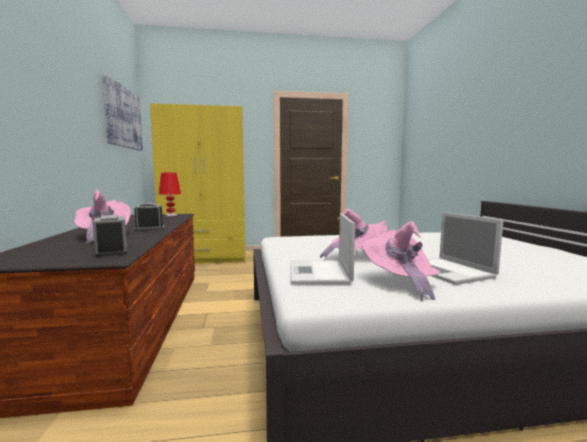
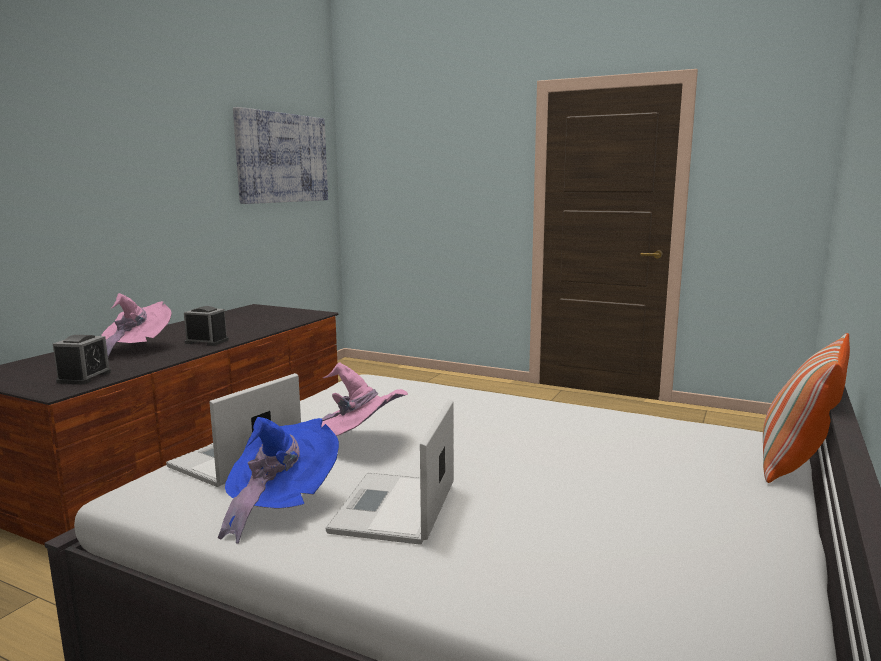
camera: 35 degrees right, 5 degrees up
yellow wardrobe [150,103,246,264] -> none
red table lamp [159,173,181,216] -> none
pink hat [362,221,440,301] -> blue hat [218,417,339,544]
none -> pillow [763,333,850,483]

